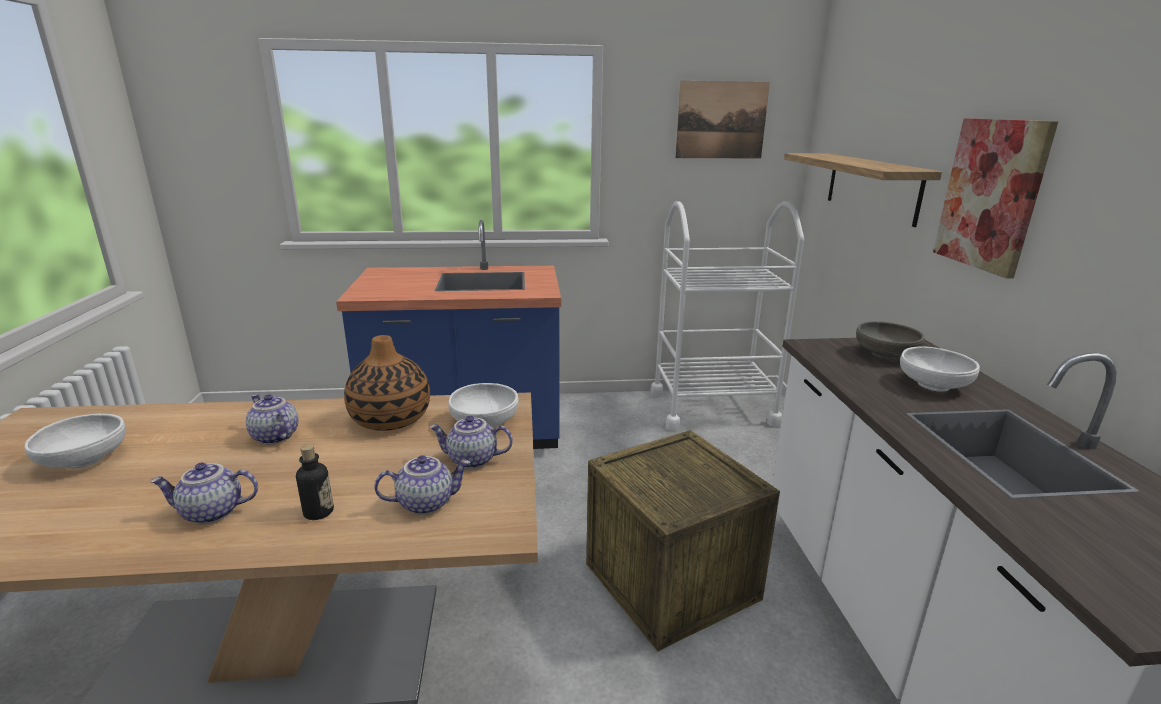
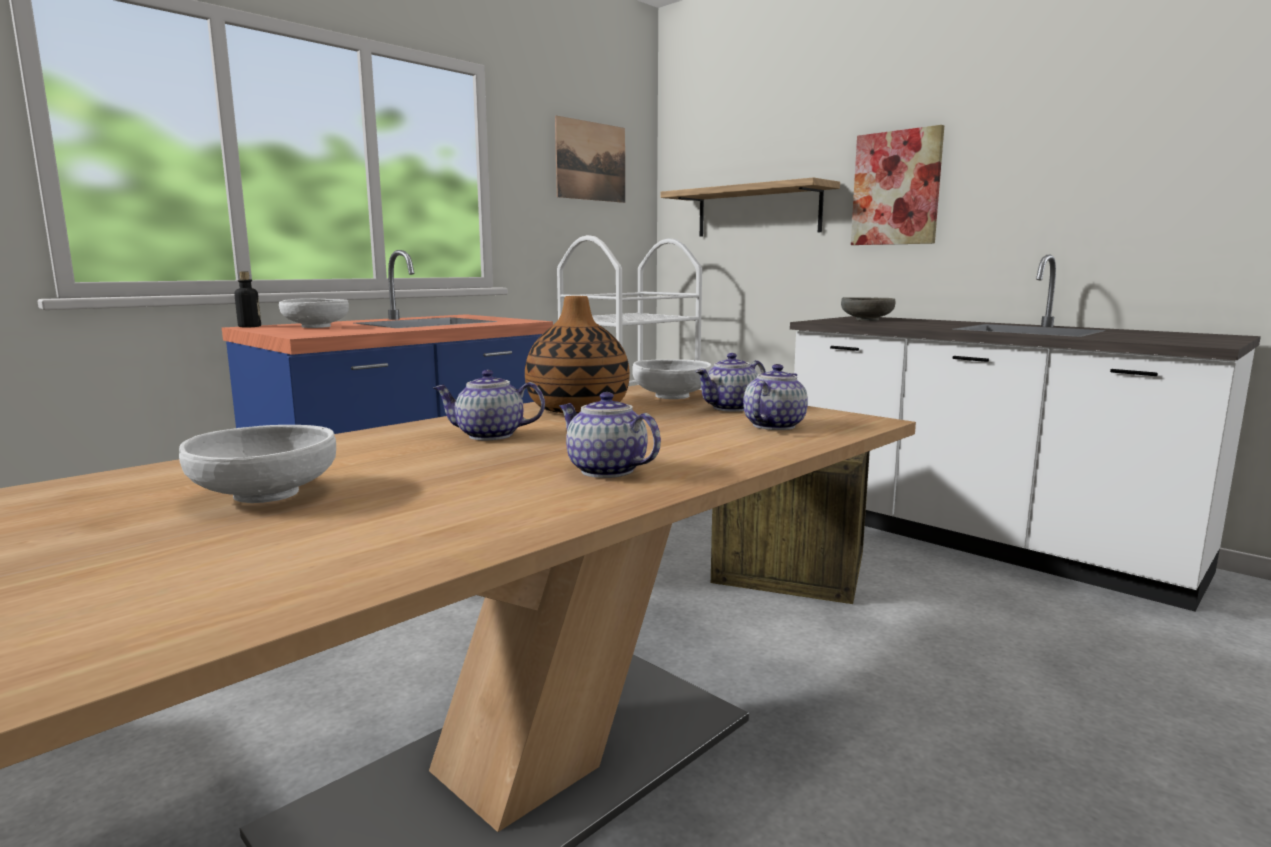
camera: 40 degrees left, 10 degrees down
teapot [150,462,258,524] -> teapot turned 90 degrees clockwise [559,392,661,478]
bottle [296,444,334,520] -> bottle moved to [234,271,261,327]
white bowl [900,346,980,392] -> white bowl moved to [279,298,349,328]

